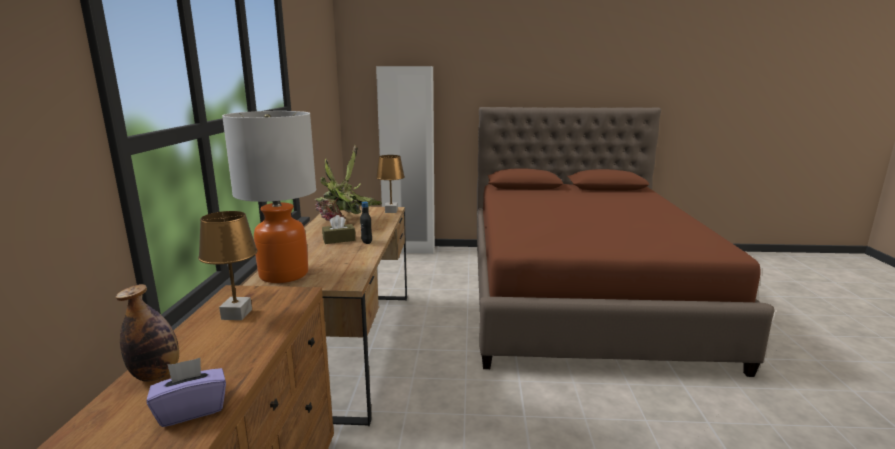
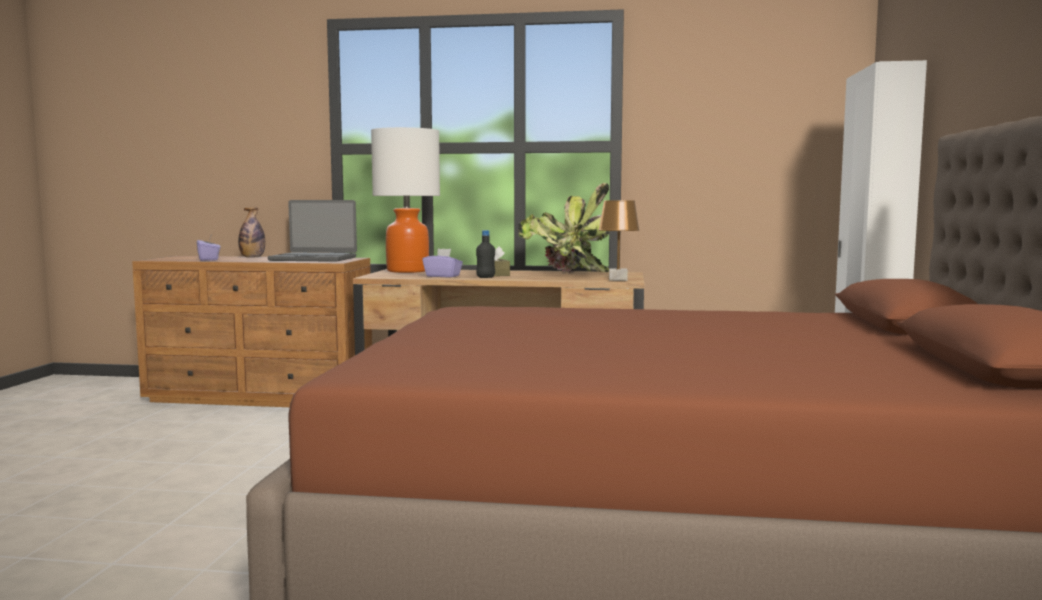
camera: 95 degrees right, 10 degrees down
brown table lamp [198,211,258,320] -> laptop [268,200,357,262]
none -> purple tissue box [422,249,463,278]

